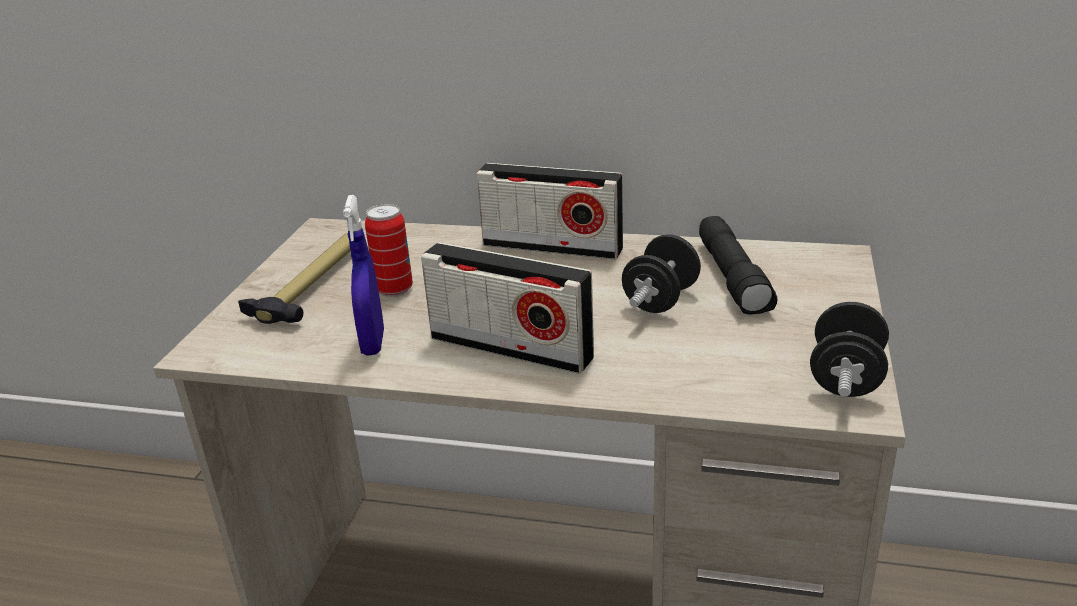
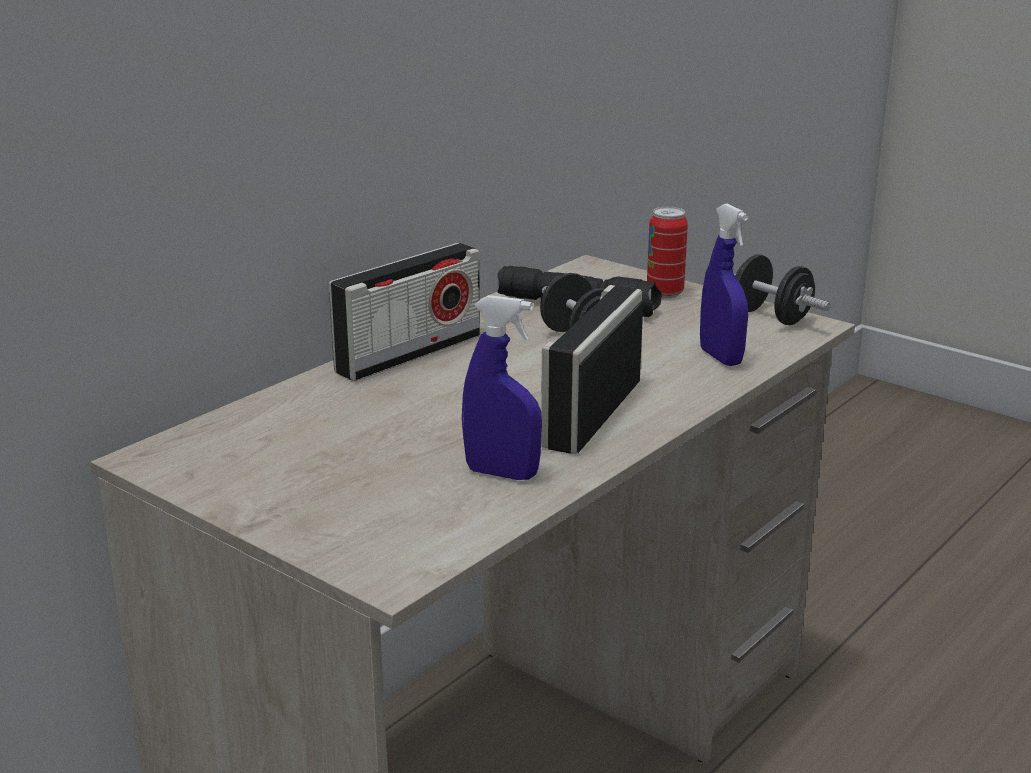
camera: 65 degrees left, 5 degrees down
hammer [238,233,351,324] -> none
can [365,204,413,297] -> can moved to [647,207,688,298]
radio [421,242,594,374] -> radio turned 150 degrees clockwise [541,285,643,454]
none -> blue spray bottle [700,204,748,366]

